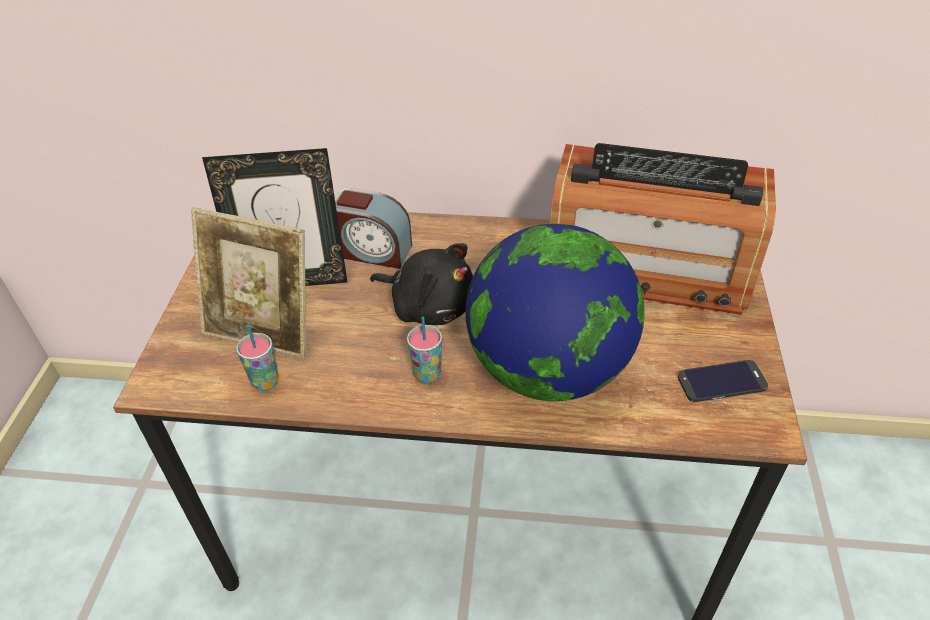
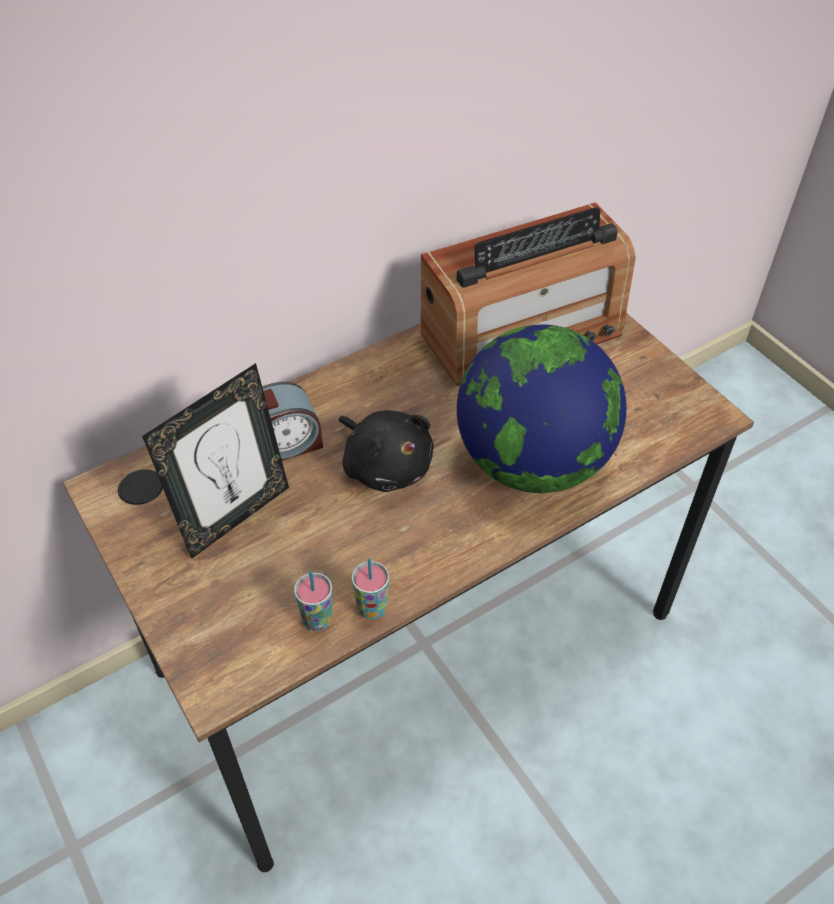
camera: 40 degrees left, 5 degrees up
picture frame [191,207,306,358] -> none
black plush toy [370,243,473,325] -> black plush toy turned 60 degrees clockwise [339,410,434,492]
cup [407,317,442,383] -> cup moved to [352,558,389,620]
phone [678,360,768,402] -> none

